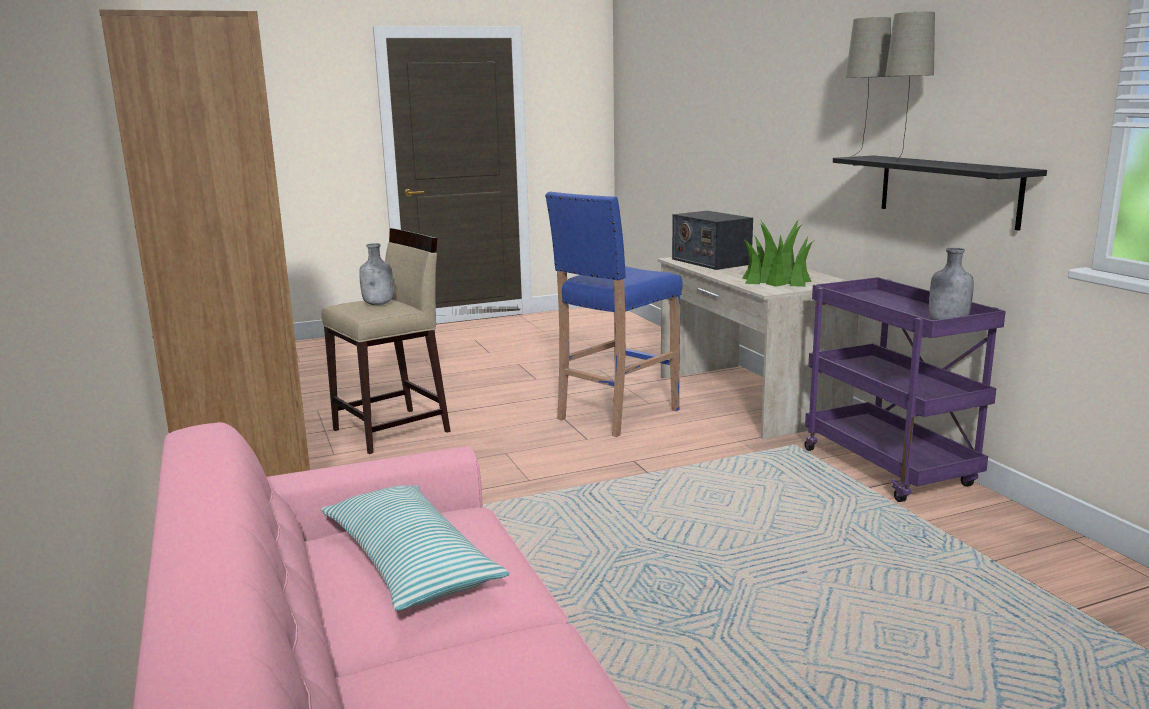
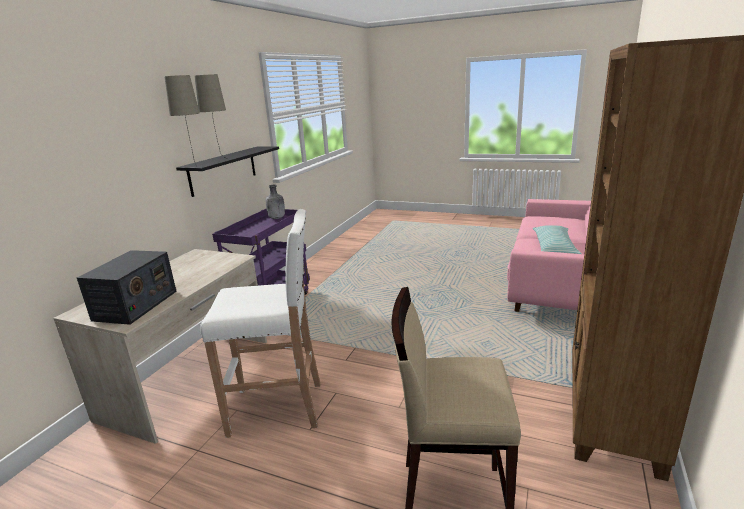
camera: 135 degrees left, 5 degrees up
grey bottle [359,243,393,305] -> none
blue stool [545,192,683,437] -> white stool [200,209,320,438]
potted plant [742,220,814,287] -> none

